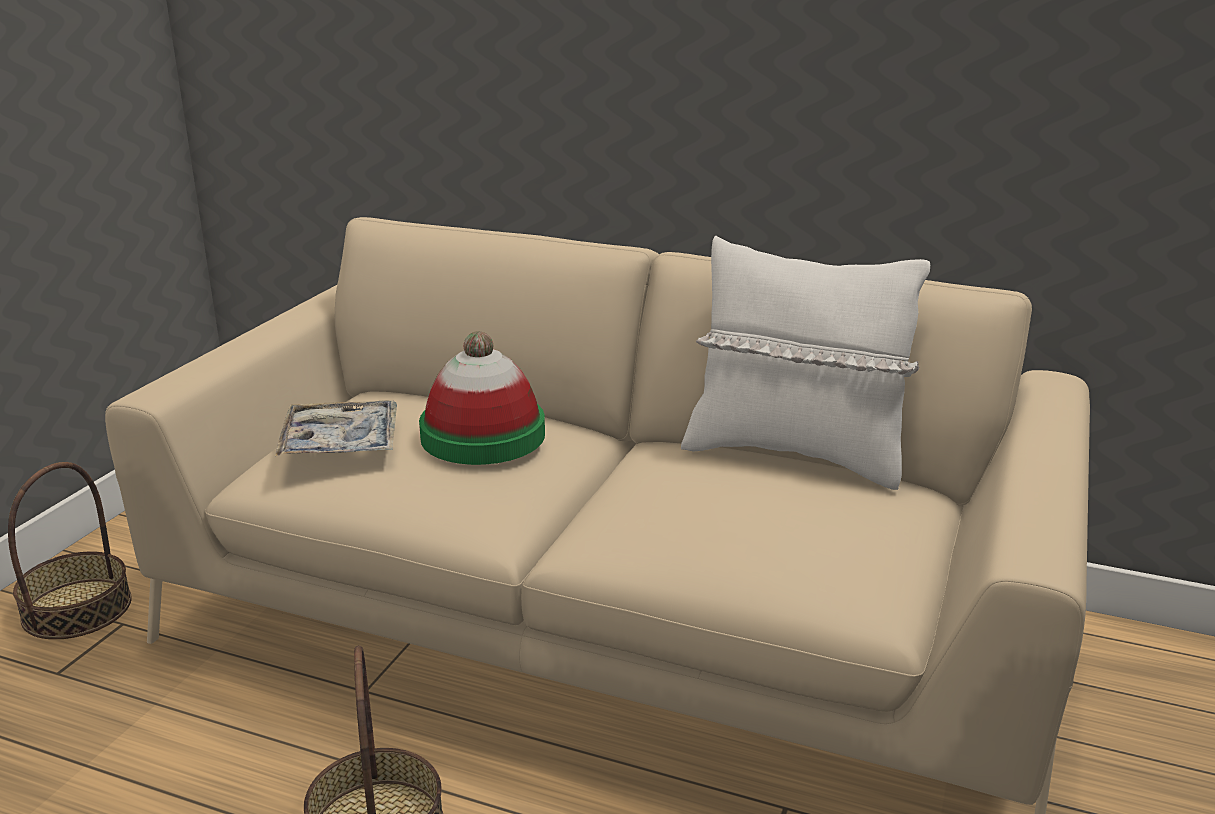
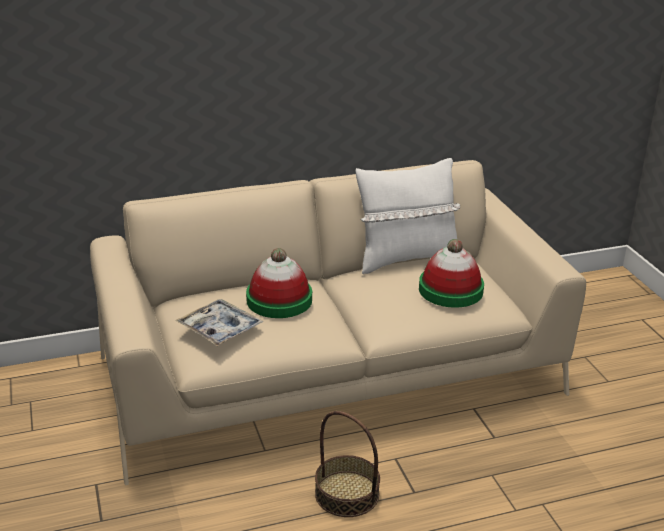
camera: 40 degrees left, 5 degrees up
basket [8,462,132,639] -> none
none -> hat [419,239,484,308]

